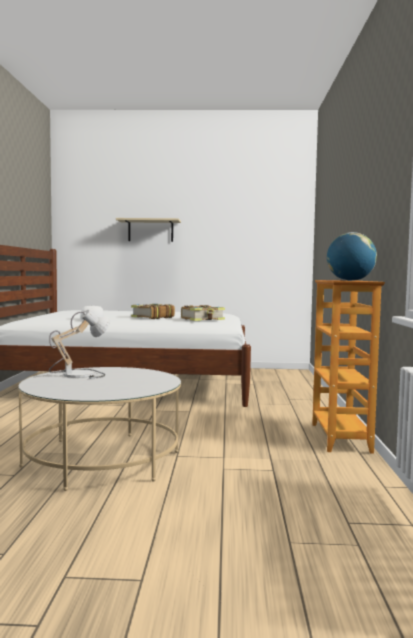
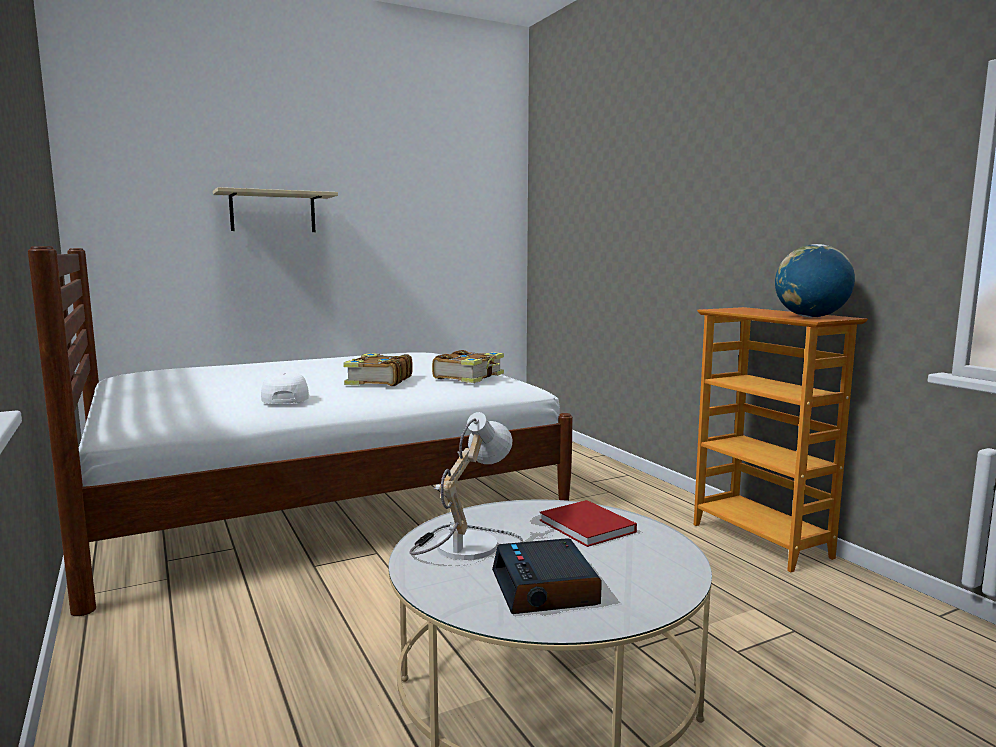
camera: 30 degrees left, 5 degrees up
none -> alarm clock [492,538,602,614]
none -> red book [539,500,637,547]

